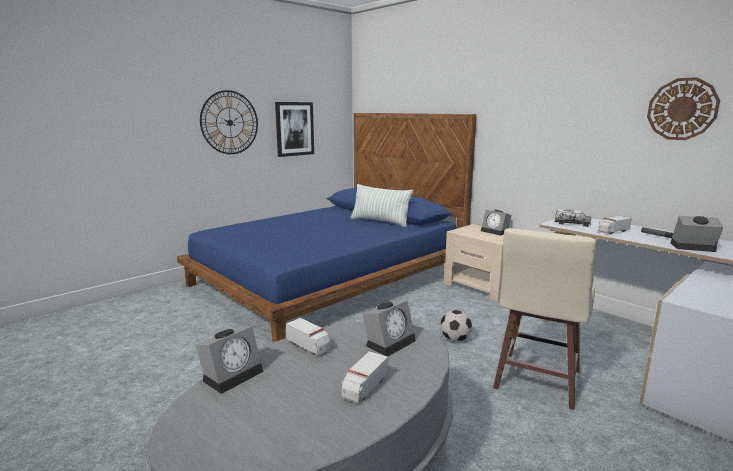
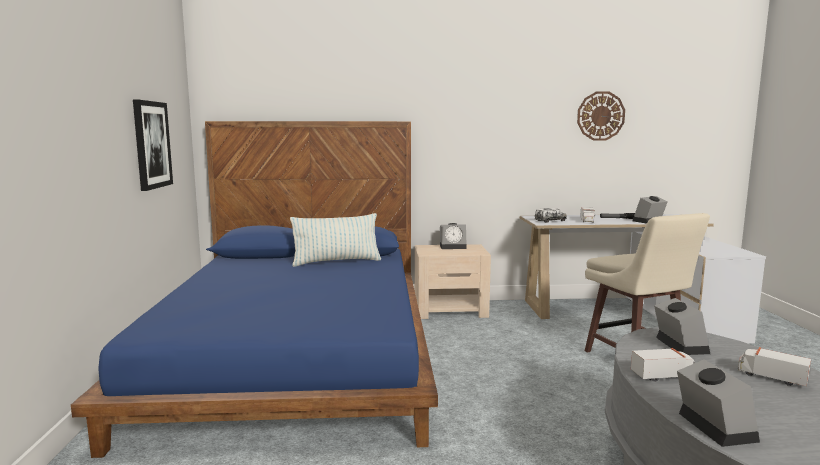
camera: 50 degrees left, 5 degrees down
wall clock [200,90,258,154] -> none
toy truck [342,351,388,403] -> toy truck turned 150 degrees clockwise [738,347,811,386]
football [440,310,472,342] -> none

